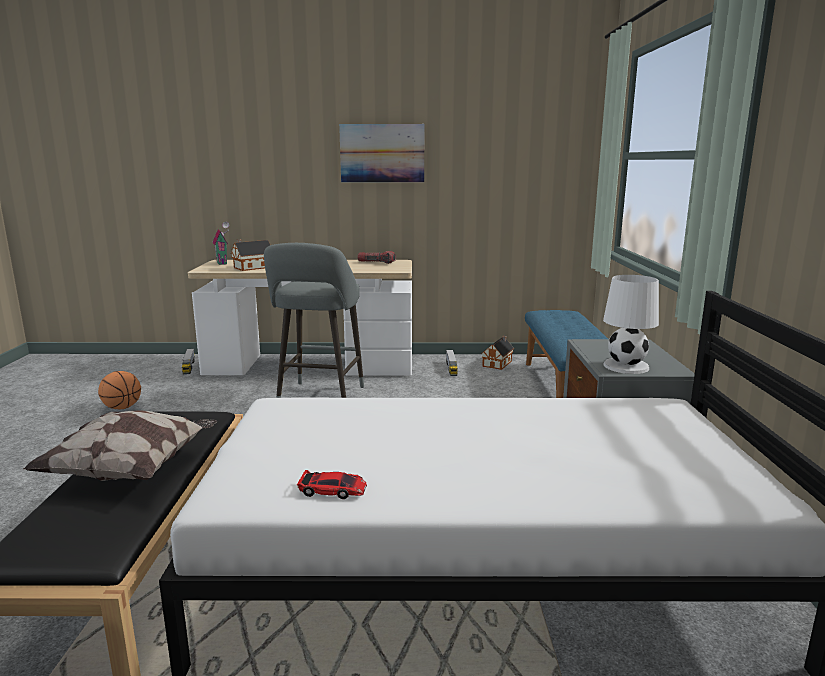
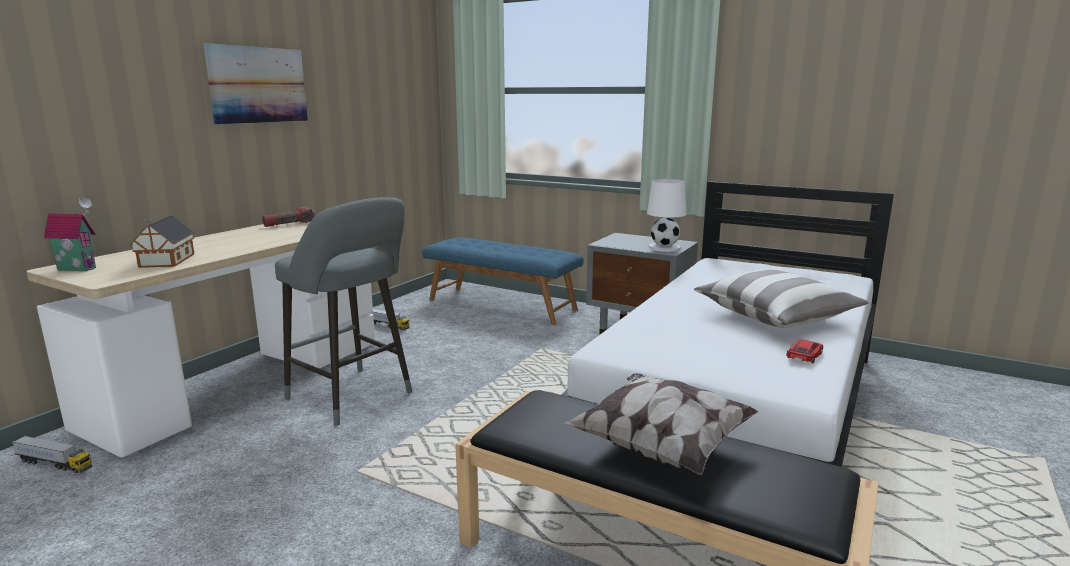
camera: 60 degrees left, 0 degrees up
basketball [98,371,141,409] -> none
toy house [481,335,514,370] -> none
none -> pillow [694,269,869,328]

